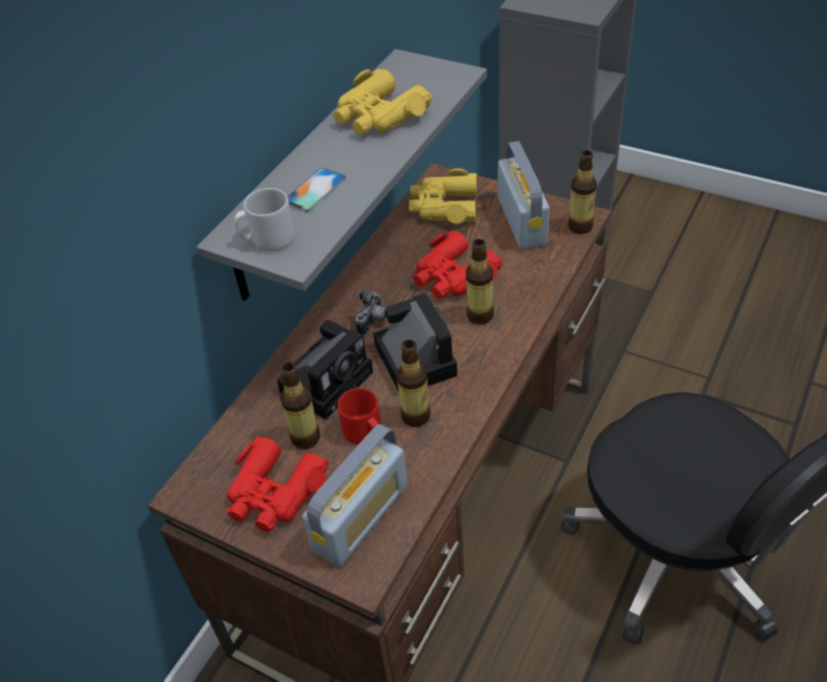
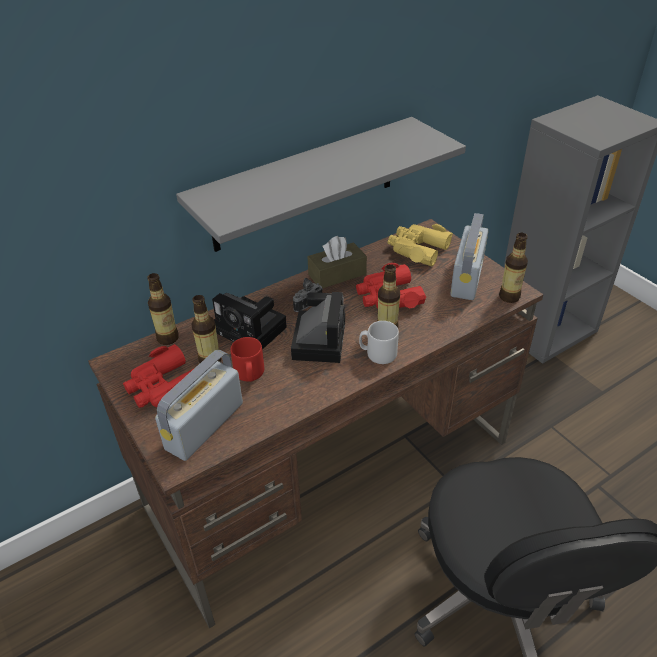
camera: 25 degrees right, 5 degrees down
grey mug [235,188,295,251] -> grey mug moved to [359,321,399,364]
camera [277,320,373,420] -> camera turned 60 degrees clockwise [212,293,287,349]
phone [287,168,346,212] -> none
radio [302,424,407,567] -> radio turned 150 degrees clockwise [155,350,243,461]
yellow binoculars [333,69,432,135] -> none
bottle [397,340,431,427] -> bottle moved to [147,273,179,345]
none -> brown tissue box [308,236,367,288]

